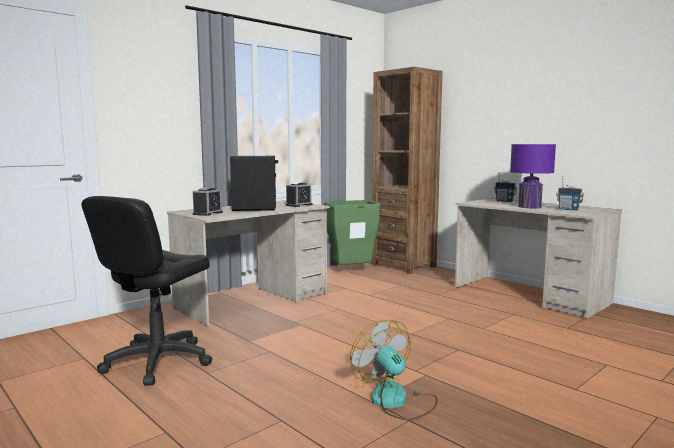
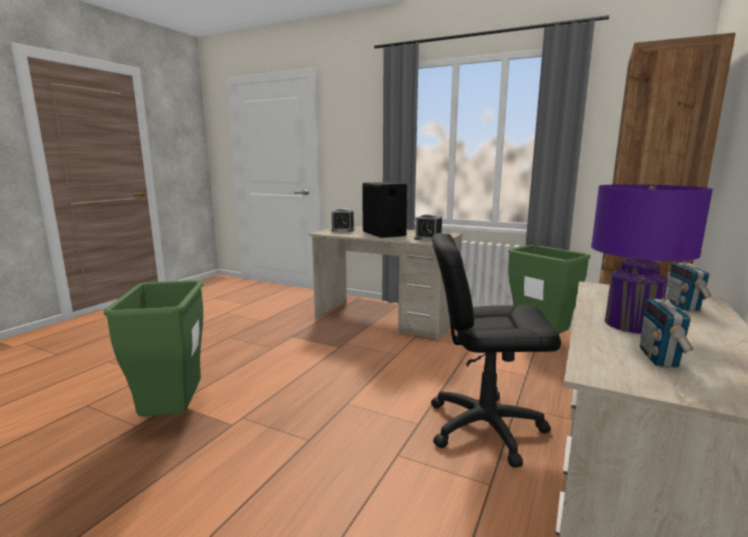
camera: 70 degrees right, 5 degrees up
black office chair [81,196,212,386] -> black office chair moved to [431,233,561,468]
fan [350,320,438,420] -> green trash can [104,280,203,417]

